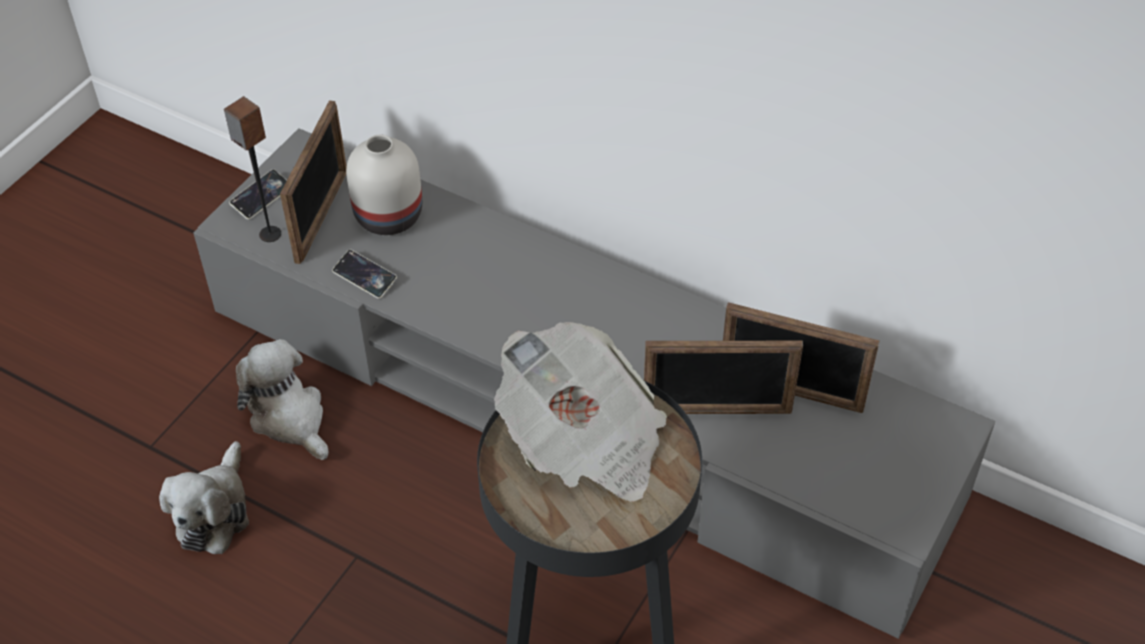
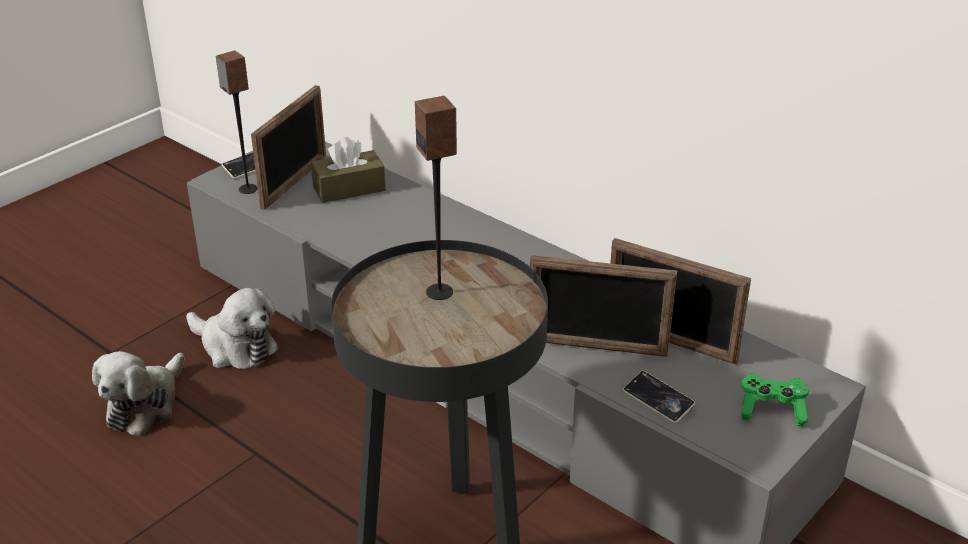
camera: 10 degrees right, 15 degrees down
plush toy [236,339,328,460] -> plush toy turned 150 degrees clockwise [186,288,278,369]
phone [332,249,397,299] -> phone moved to [623,371,695,423]
white vase [346,135,422,235] -> brown tissue box [311,137,386,203]
newspaper [494,322,667,502] -> speaker [415,96,457,300]
none -> green game controller [741,373,809,426]

